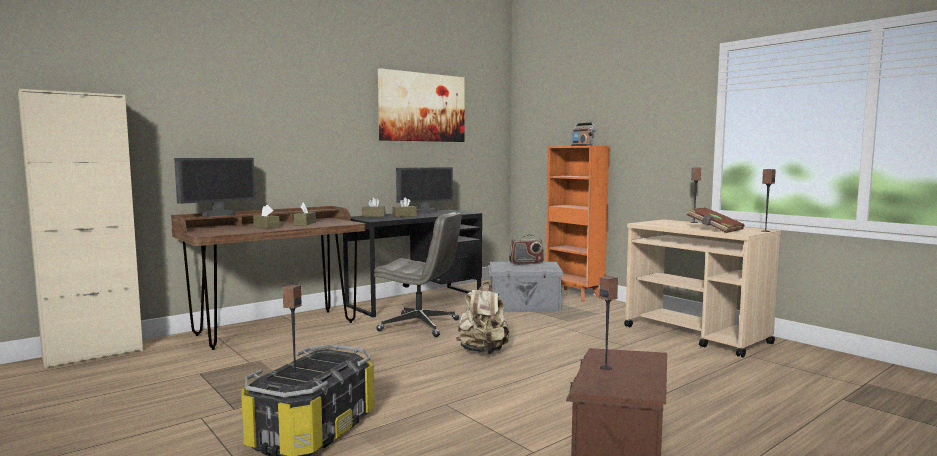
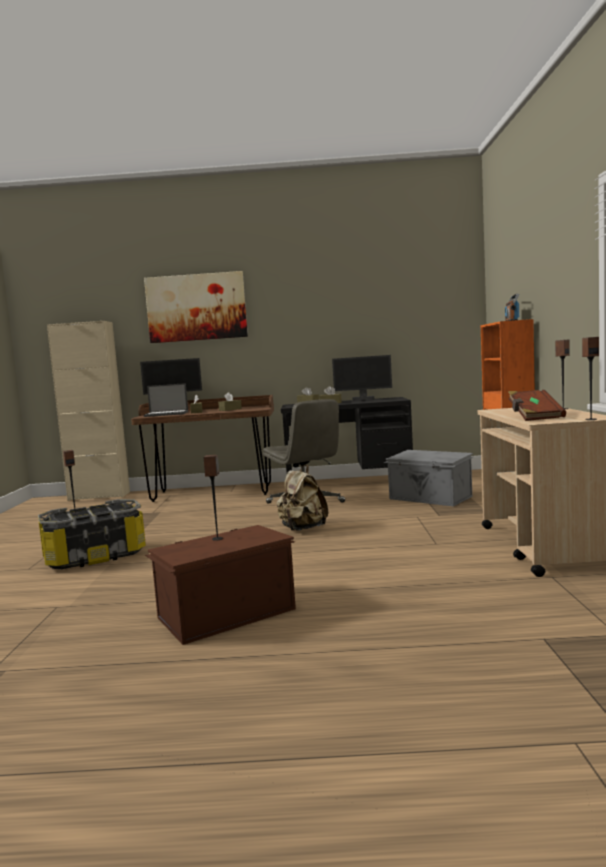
camera: 40 degrees right, 0 degrees up
picture [378,68,465,142] -> picture moved to [144,271,248,343]
radio [509,234,544,265] -> none
none -> laptop [144,383,188,417]

